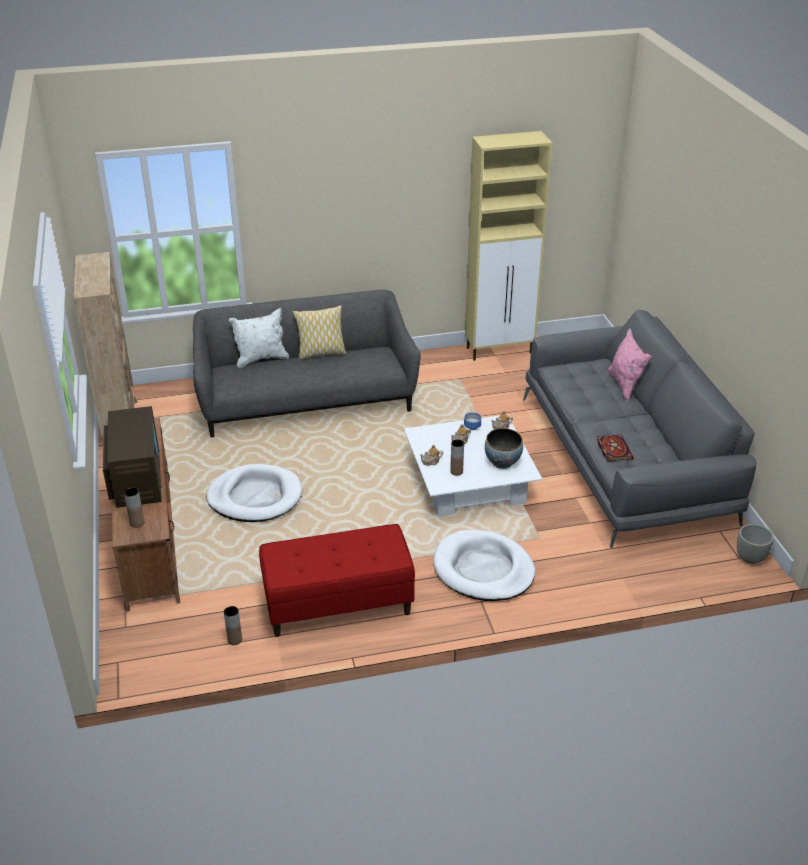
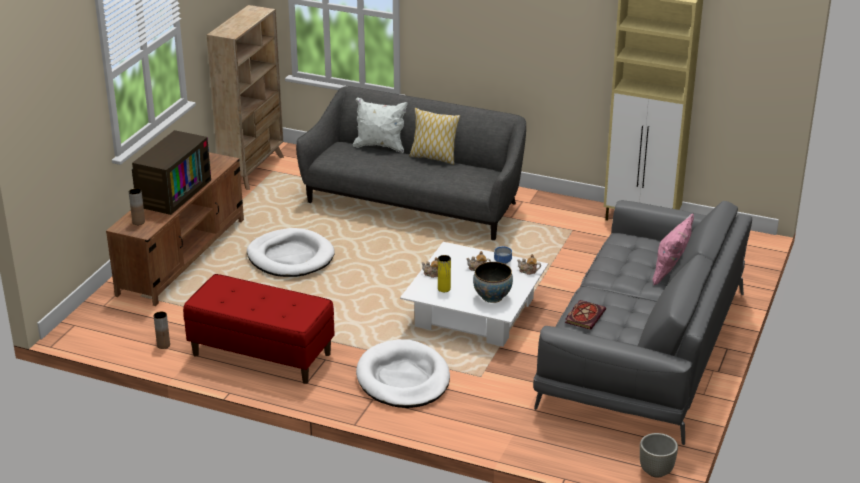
camera: 35 degrees right, 5 degrees down
brown vase [450,439,464,476] -> yellow vase [438,255,451,292]

